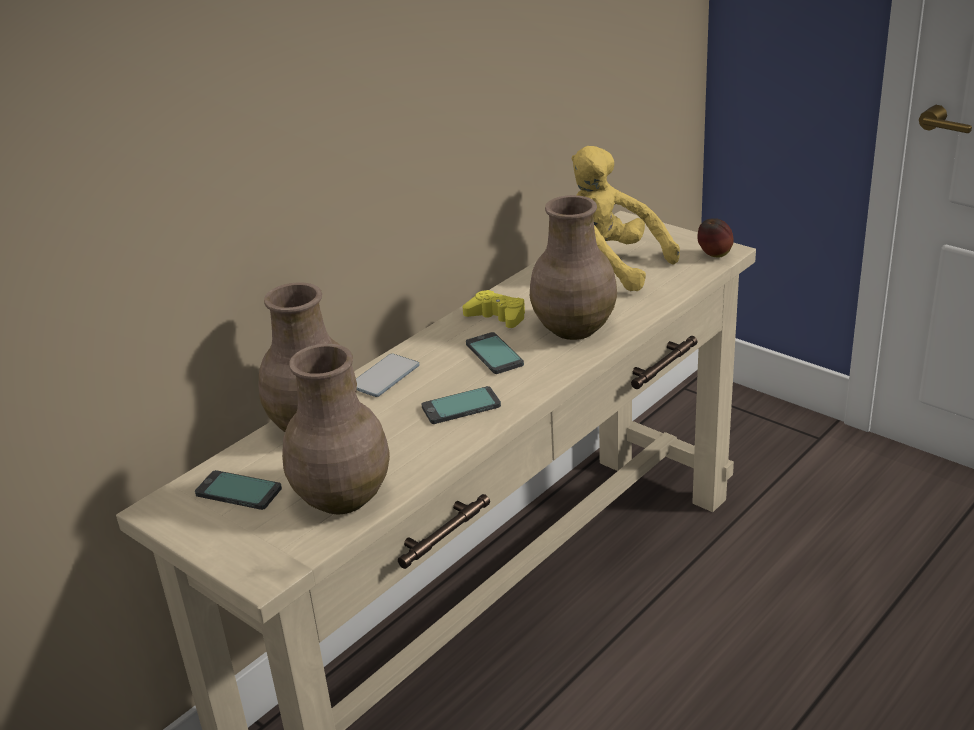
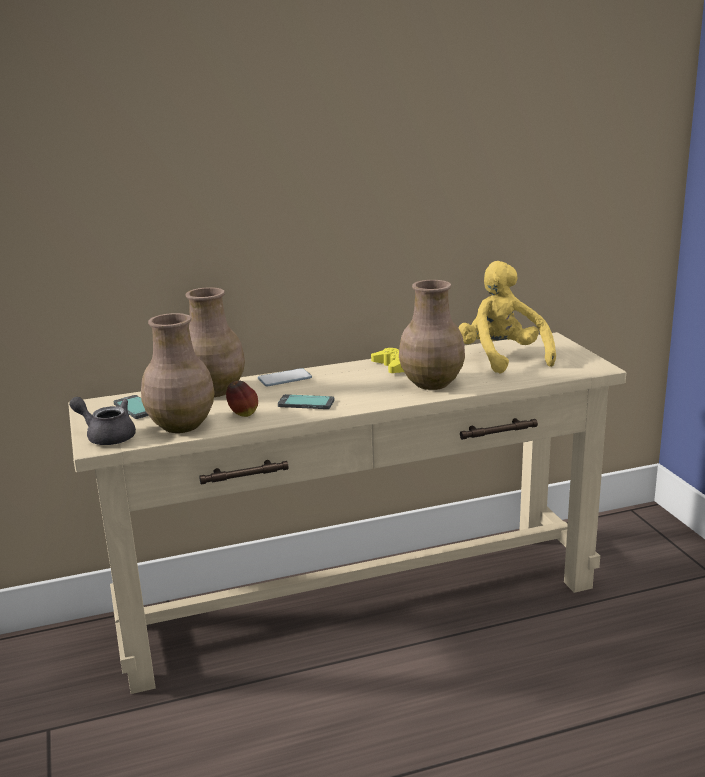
camera: 30 degrees right, 10 degrees down
phone [466,332,524,374] -> none
apple [698,218,734,257] -> apple moved to [226,380,258,417]
none -> grey teapot [69,397,136,445]

